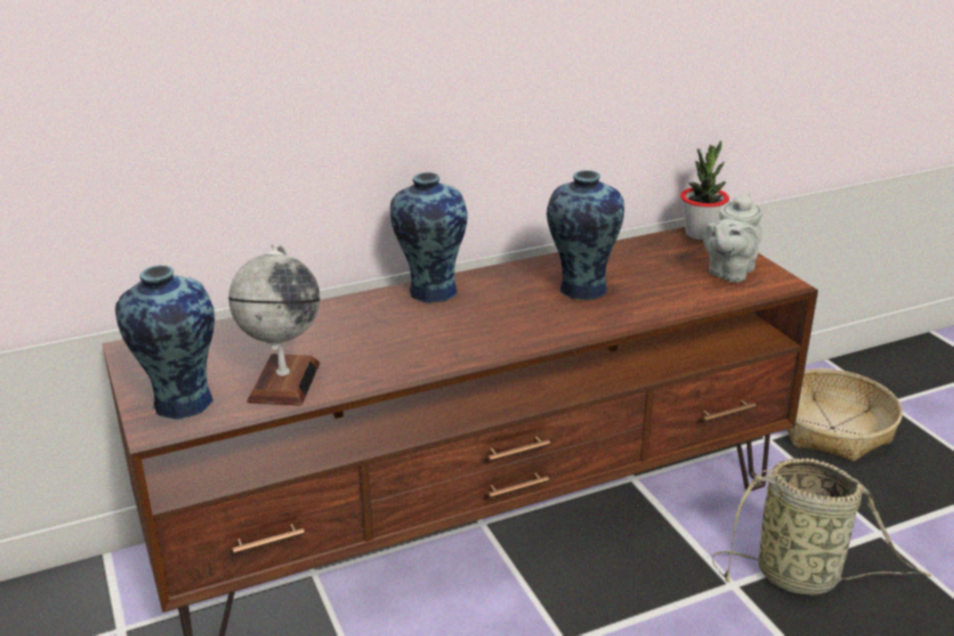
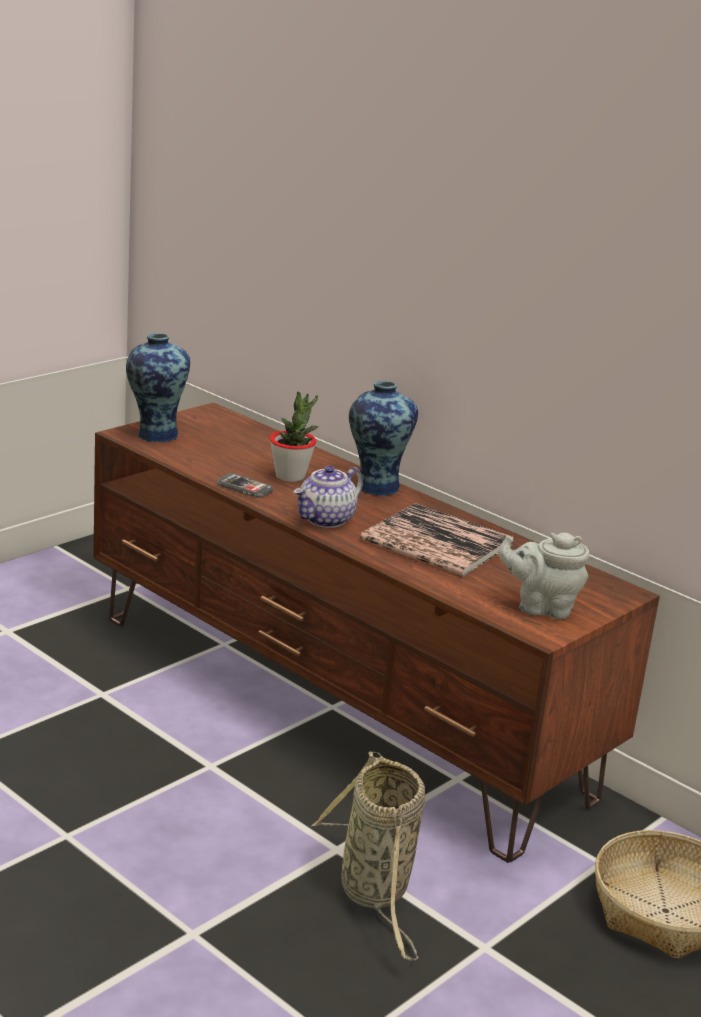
camera: 65 degrees right, 5 degrees down
globe [229,244,320,406] -> none
vase [547,170,624,300] -> book [360,503,514,577]
potted plant [680,141,729,240] -> potted plant moved to [270,391,318,482]
none -> phone [217,473,273,498]
none -> teapot [293,466,363,528]

